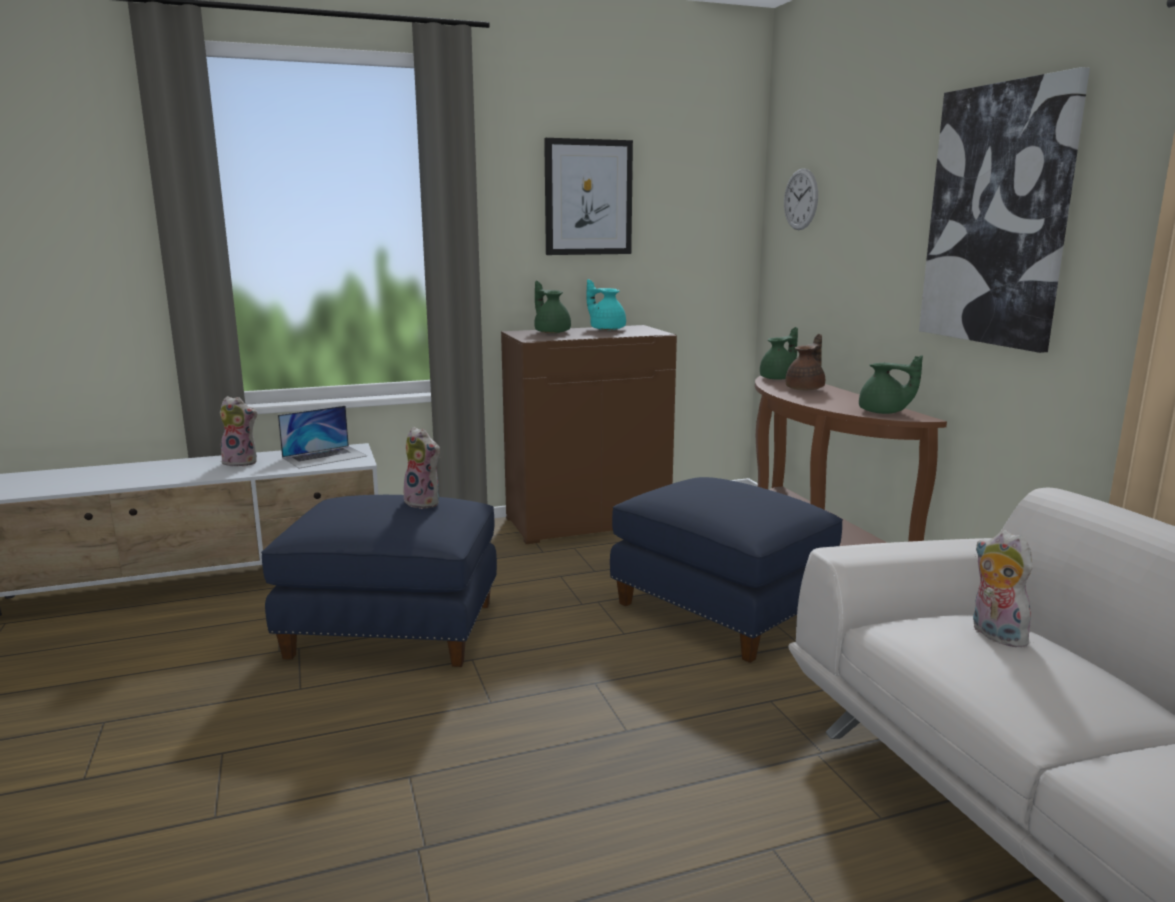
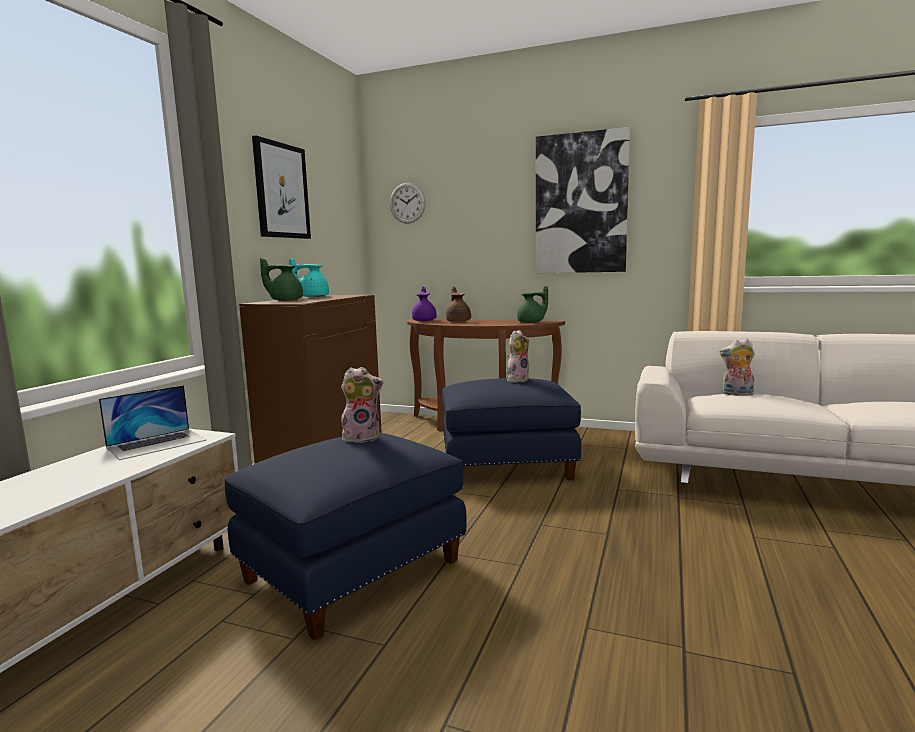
camera: 50 degrees left, 5 degrees down
plush toy [218,396,258,467] -> plush toy moved to [506,330,529,383]
laptop [278,406,367,469] -> laptop turned 45 degrees clockwise [99,385,207,460]
green teapot [760,327,798,380] -> purple teapot [412,287,437,321]

